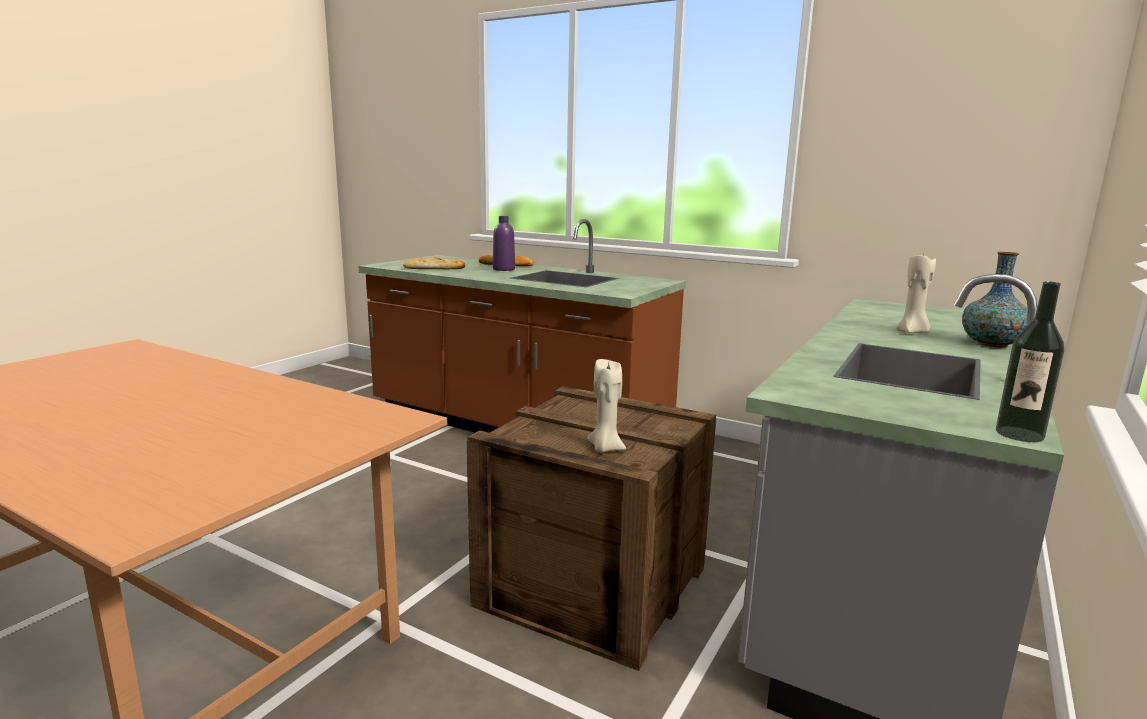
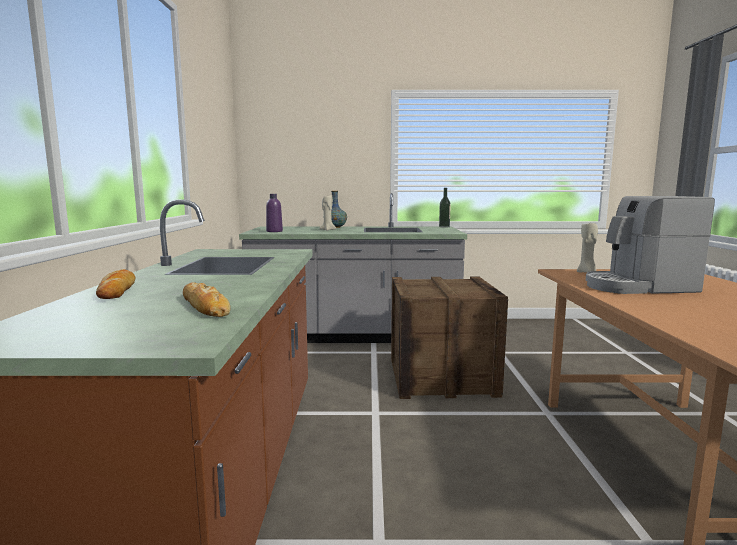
camera: 120 degrees left, 5 degrees down
purple bottle [493,216,515,271] -> purple bottle moved to [266,194,283,232]
beige candle [587,359,626,453] -> beige candle moved to [577,223,598,273]
none -> coffee machine [586,196,715,294]

